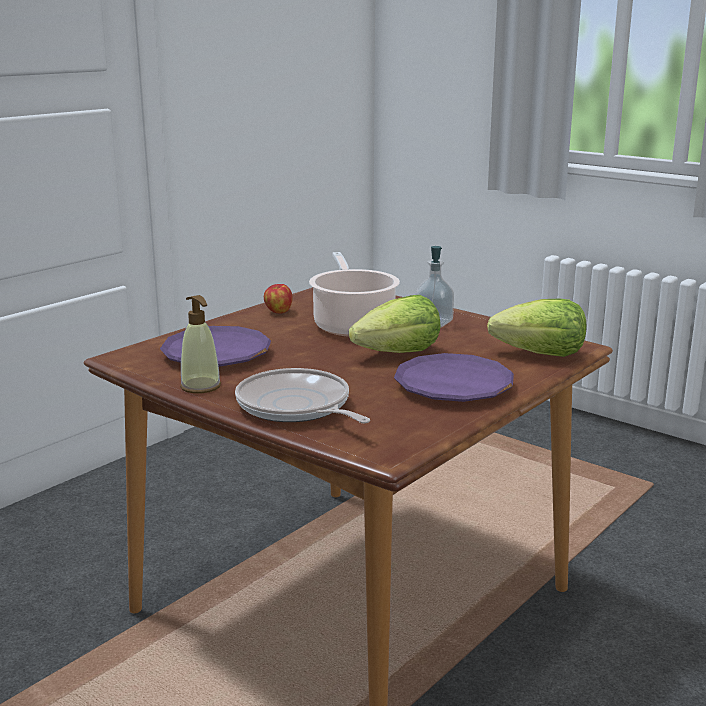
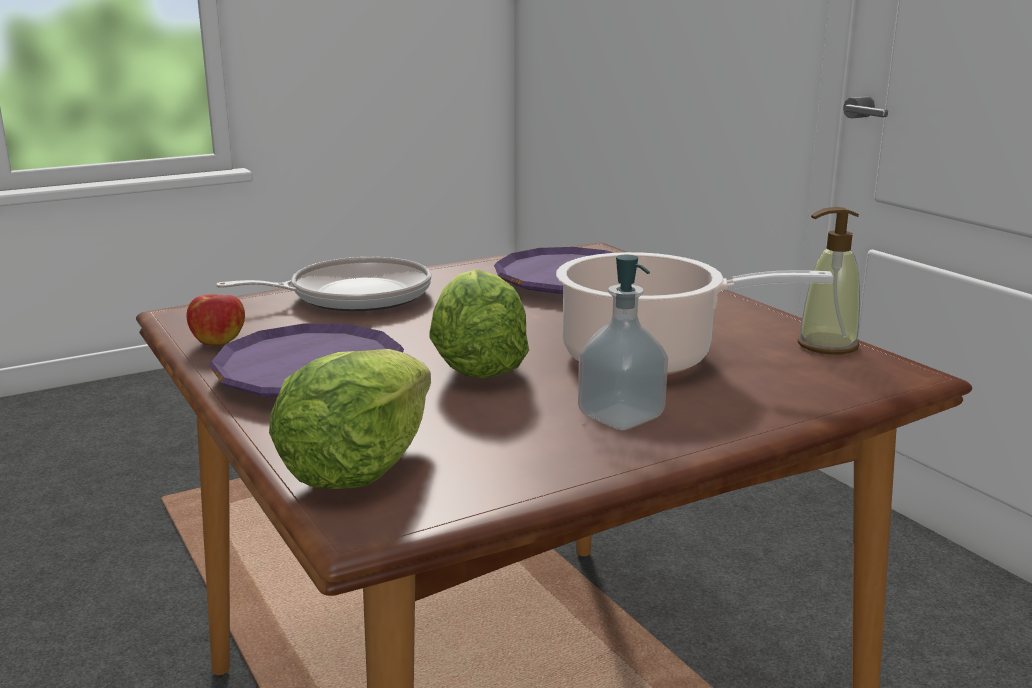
camera: 110 degrees right, 0 degrees up
soap dispenser [180,295,221,393] -> soap dispenser moved to [797,207,860,355]
apple [264,284,293,314] -> apple moved to [187,294,245,345]

